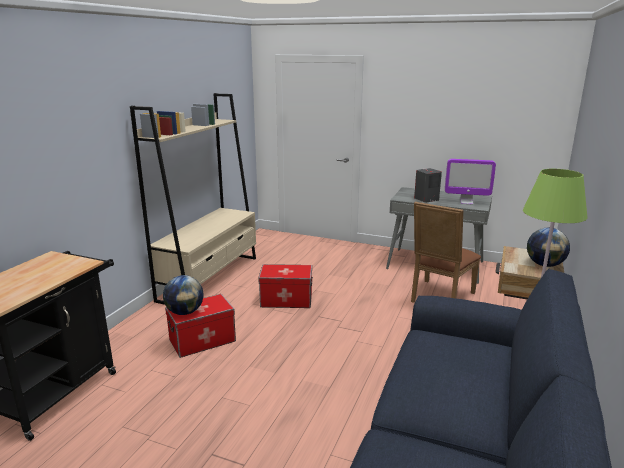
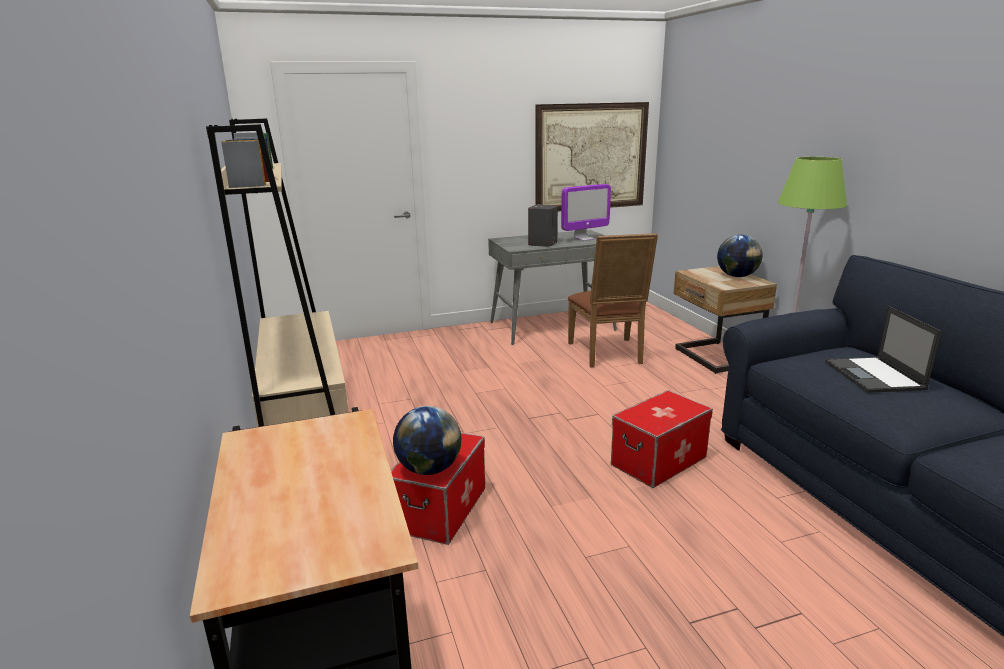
camera: 40 degrees left, 0 degrees up
storage box [258,264,313,308] -> storage box moved to [611,390,713,488]
none -> picture [535,102,649,212]
none -> laptop [825,306,941,393]

